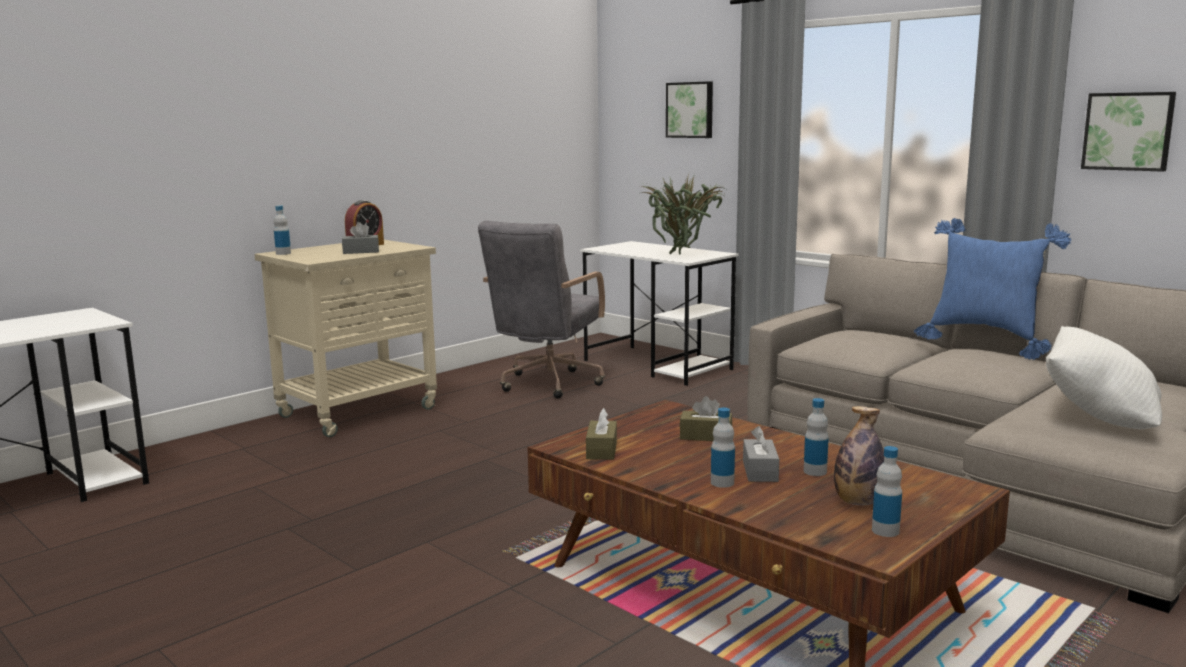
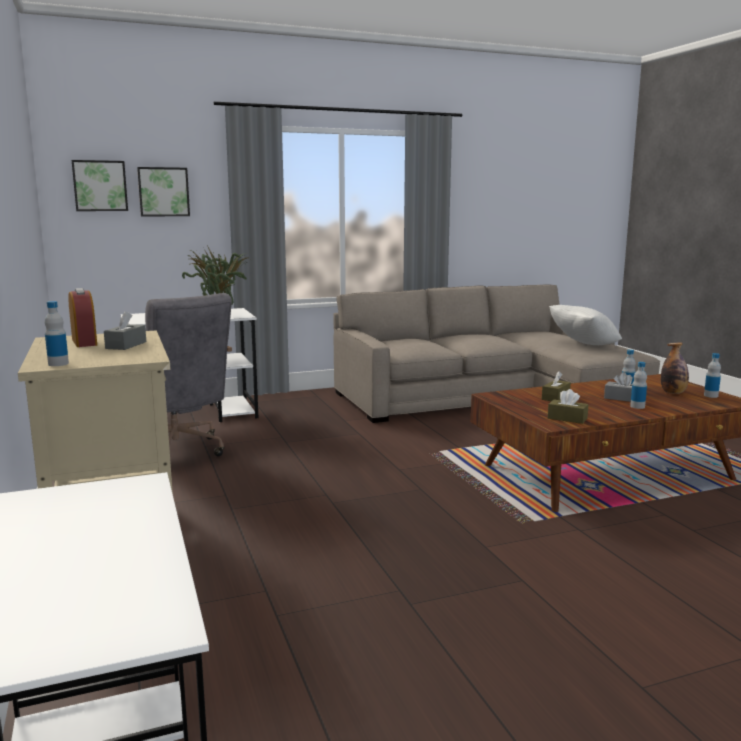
camera: 65 degrees left, 0 degrees up
blue pillow [913,218,1071,360] -> none
picture [1081,92,1176,172] -> picture moved to [72,160,128,211]

